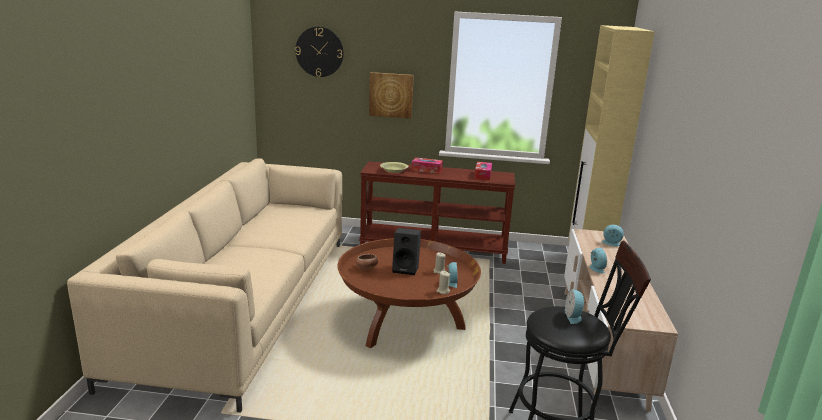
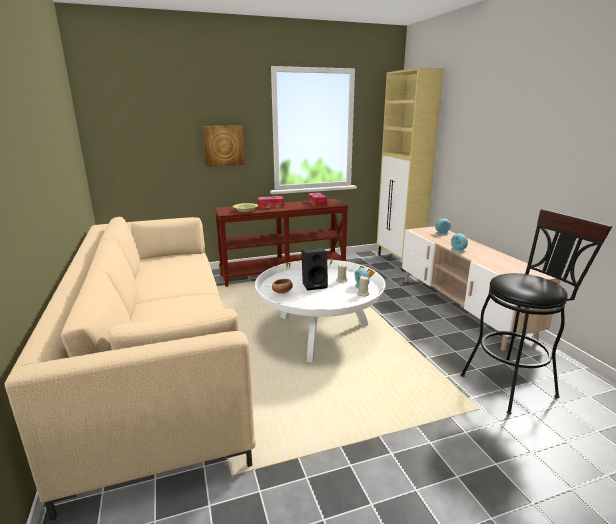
camera: 25 degrees left, 0 degrees up
wall clock [295,27,344,77] -> none
brown coffee table [337,238,481,348] -> white coffee table [255,259,385,363]
alarm clock [565,289,586,324] -> none

